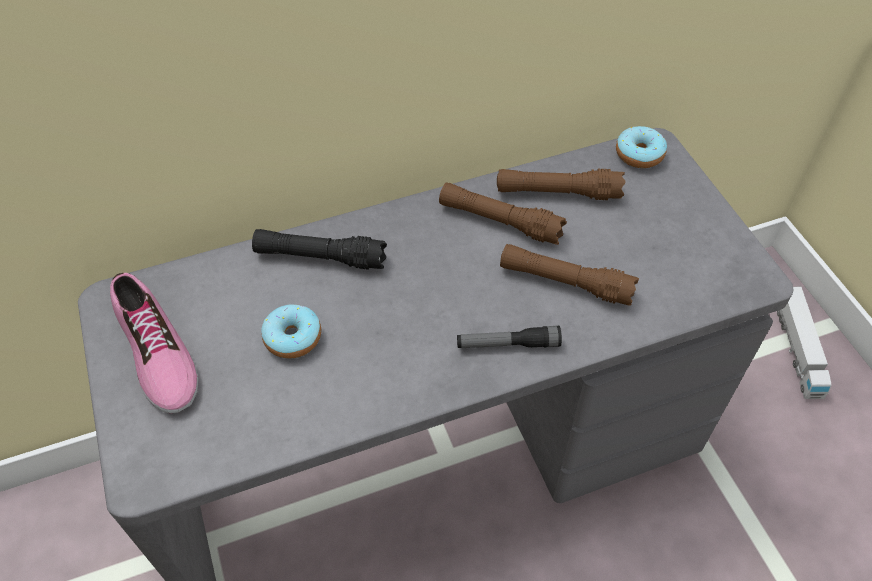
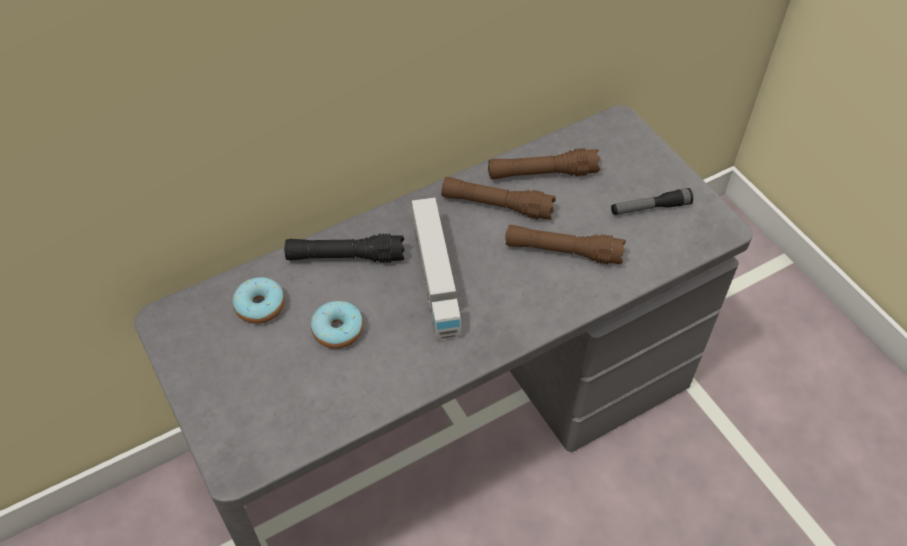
camera: 10 degrees left, 0 degrees up
shoe [110,273,198,414] -> none
flashlight [457,326,562,348] -> flashlight moved to [611,188,693,215]
donut [616,126,667,168] -> donut moved to [233,277,285,324]
toy truck [777,287,832,399] -> toy truck moved to [412,197,461,340]

